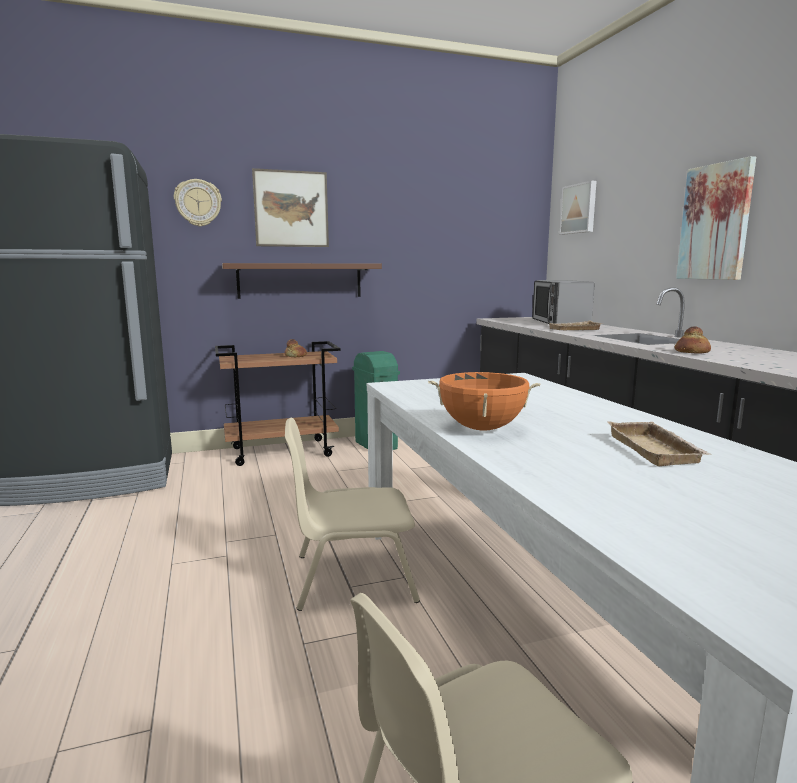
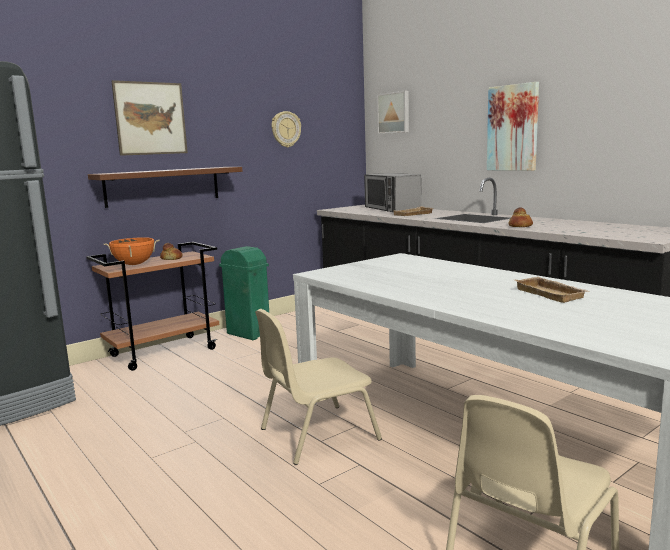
camera: 20 degrees left, 0 degrees up
wall clock [174,179,222,227] -> wall clock moved to [272,111,301,148]
orange cooking pot [428,372,541,430] -> orange cooking pot moved to [103,237,160,265]

